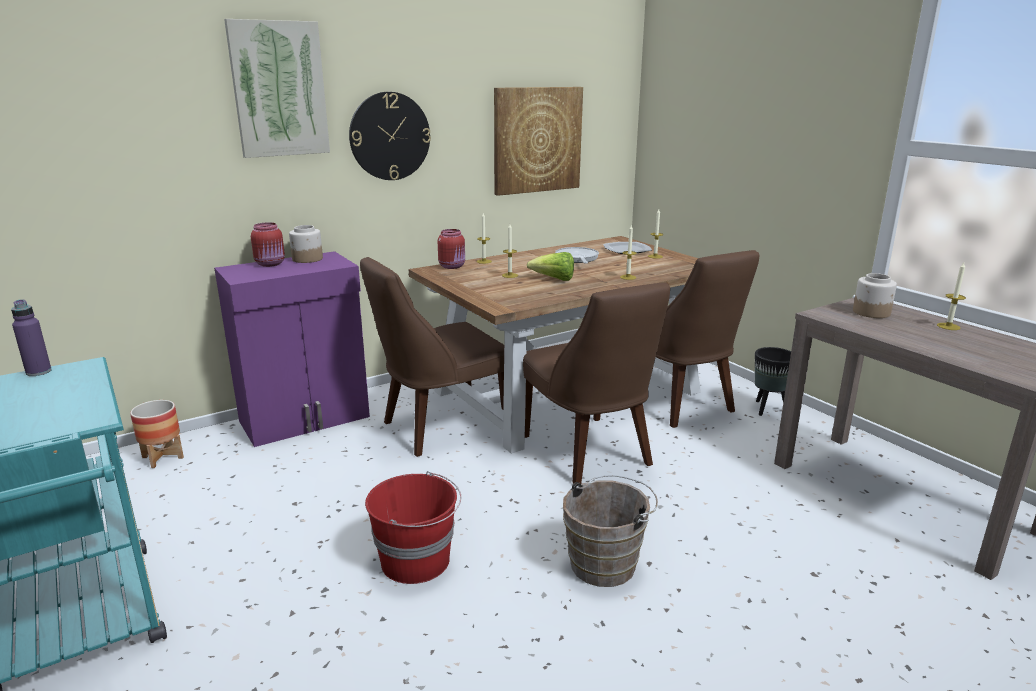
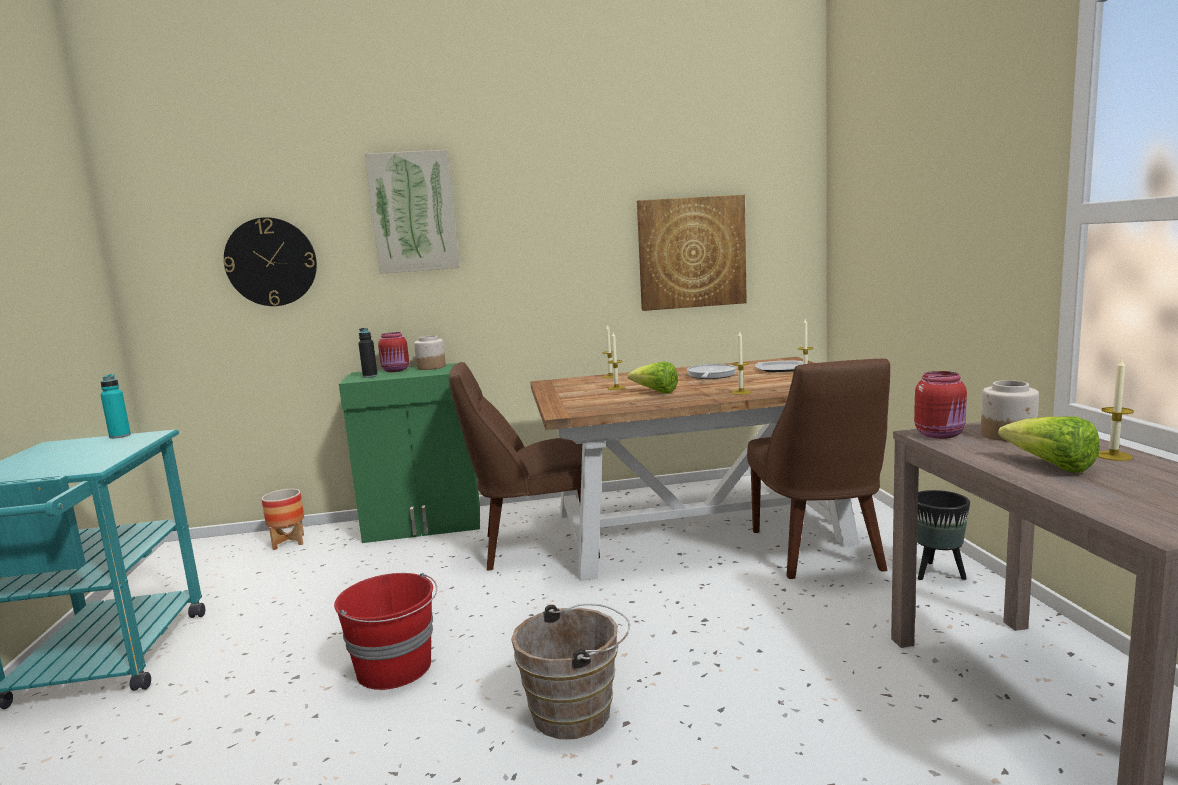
camera: 25 degrees right, 10 degrees down
purple bottle [11,300,52,376] -> turquoise bottle [101,374,131,439]
purple cabinet [214,251,370,447] -> green cabinet [339,362,480,543]
wall clock [349,92,431,180] -> wall clock moved to [223,217,317,306]
red jar [438,229,465,269] -> red jar moved to [914,371,967,439]
brown chair [523,282,670,484] -> none
none -> black bottle [358,328,378,378]
none -> lettuce [998,416,1099,473]

